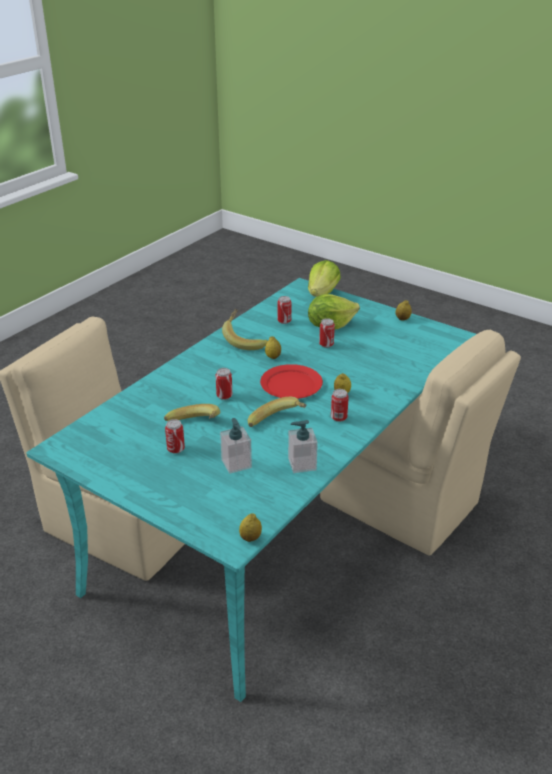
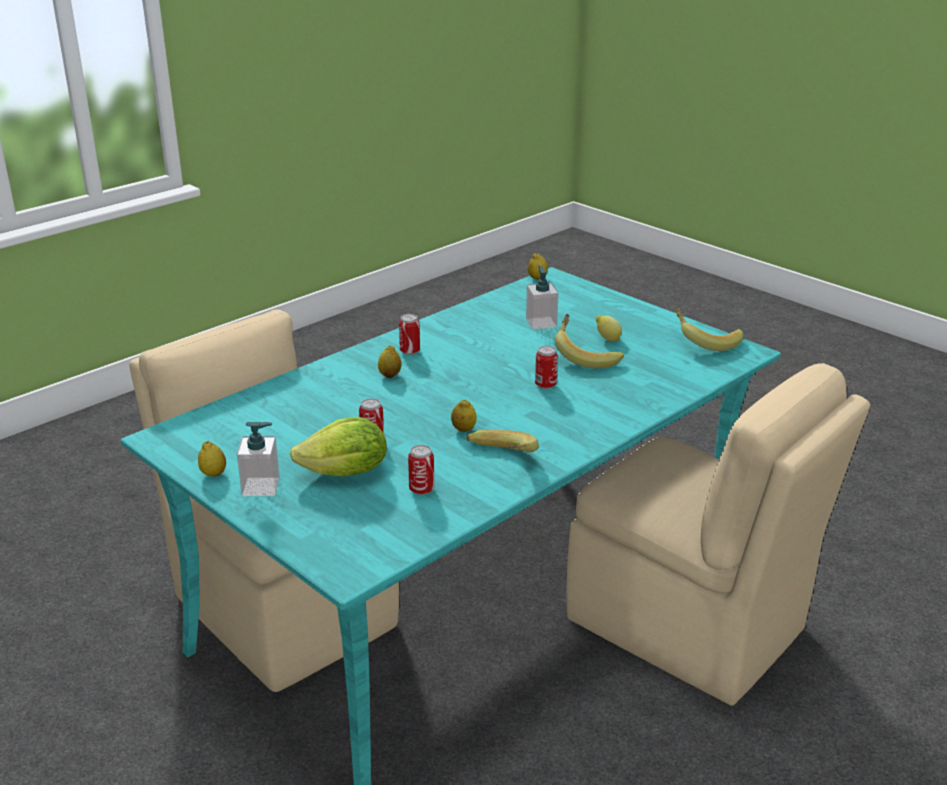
camera: 170 degrees left, 5 degrees down
can [165,419,185,454] -> lemon [595,315,622,341]
banana [248,397,307,427] -> banana moved to [675,306,743,351]
red plate [260,364,323,399] -> none
soap dispenser [288,420,318,473] -> soap dispenser moved to [237,422,280,496]
lettuce [308,260,341,297] -> none

